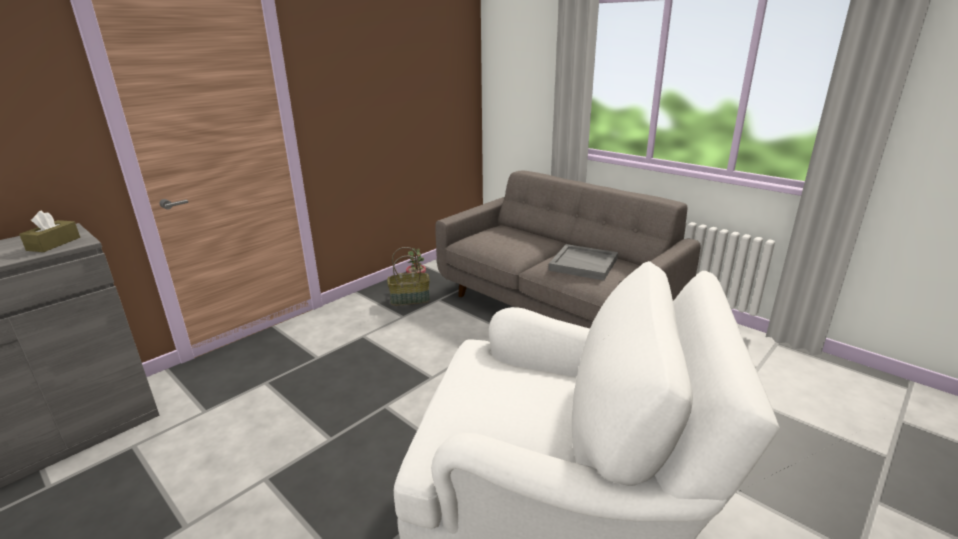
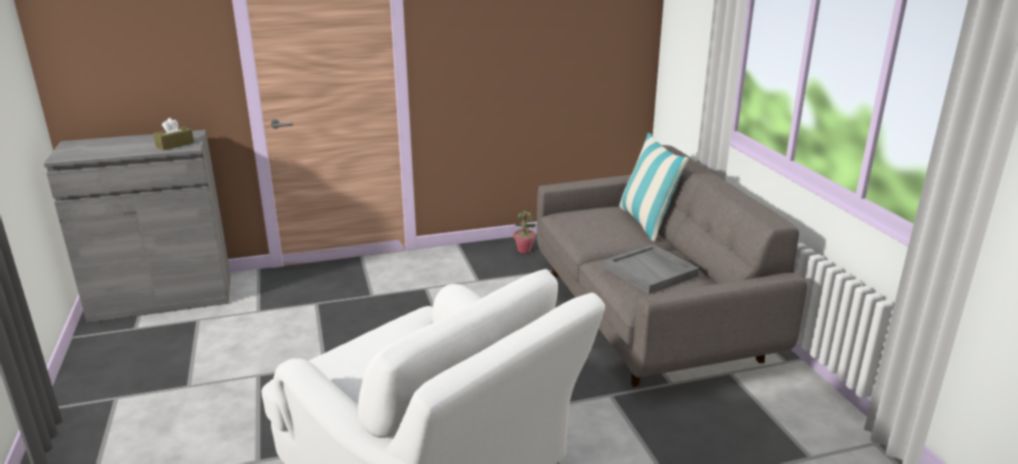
camera: 30 degrees right, 0 degrees up
basket [387,247,430,306] -> none
none -> pillow [619,133,689,241]

